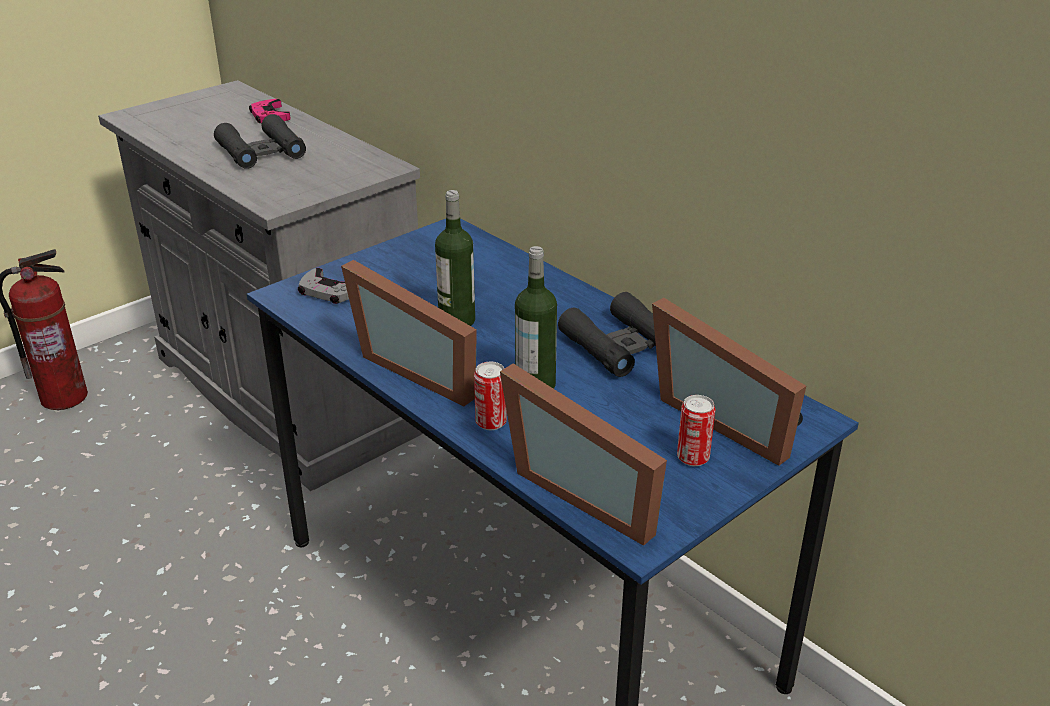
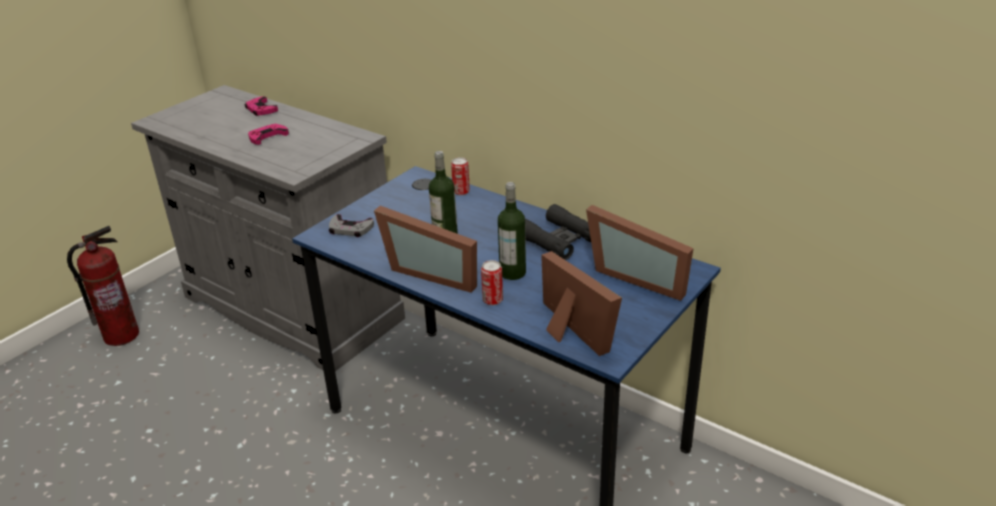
camera: 10 degrees left, 0 degrees up
black binoculars [214,114,306,169] -> pink game controller [248,124,289,145]
picture frame [500,363,667,546] -> picture frame turned 150 degrees counterclockwise [541,251,622,356]
can [677,395,715,466] -> can moved to [451,157,470,195]

